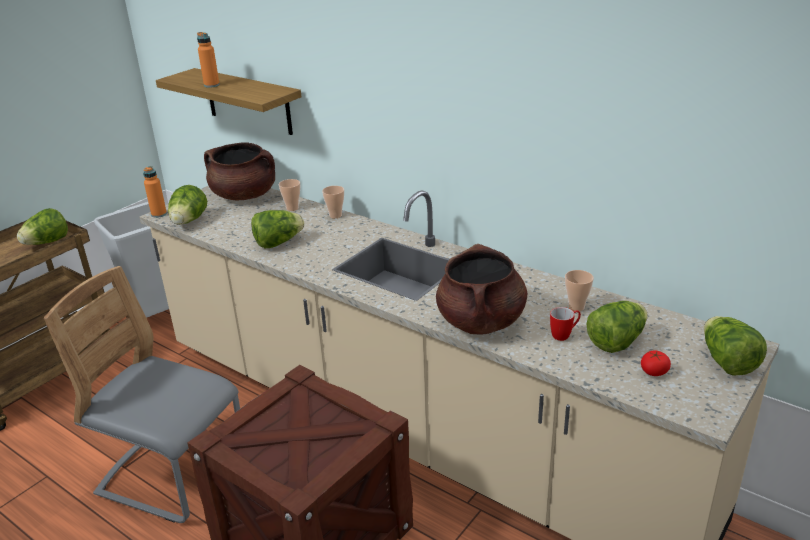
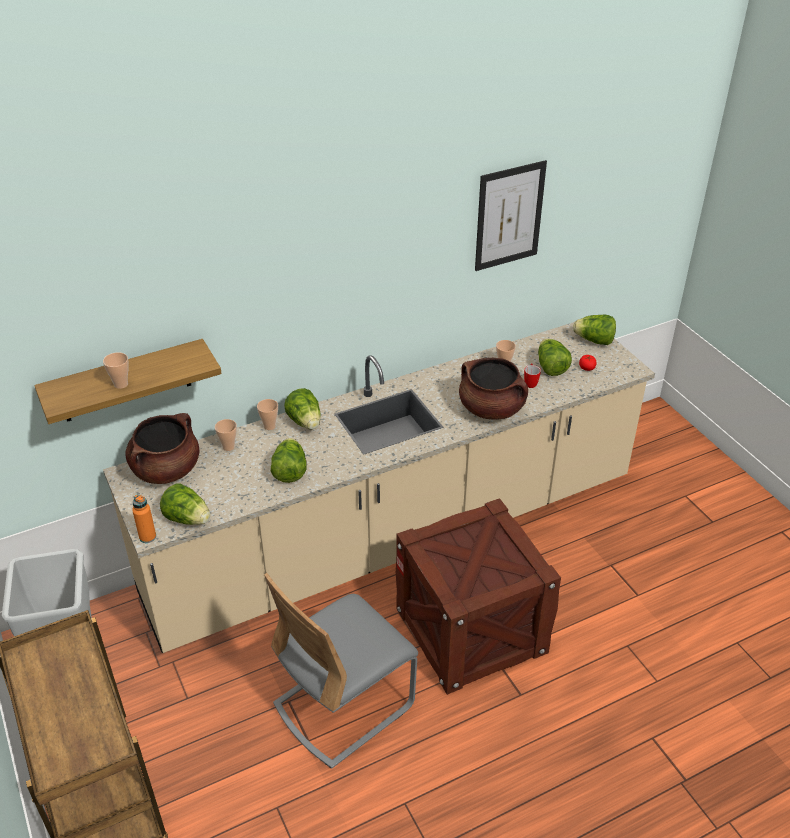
camera: 65 degrees left, 10 degrees up
lettuce [17,208,68,245] -> lettuce moved to [284,388,321,430]
orange bottle [197,32,220,88] -> cup [103,352,129,389]
none -> picture [475,160,547,271]

